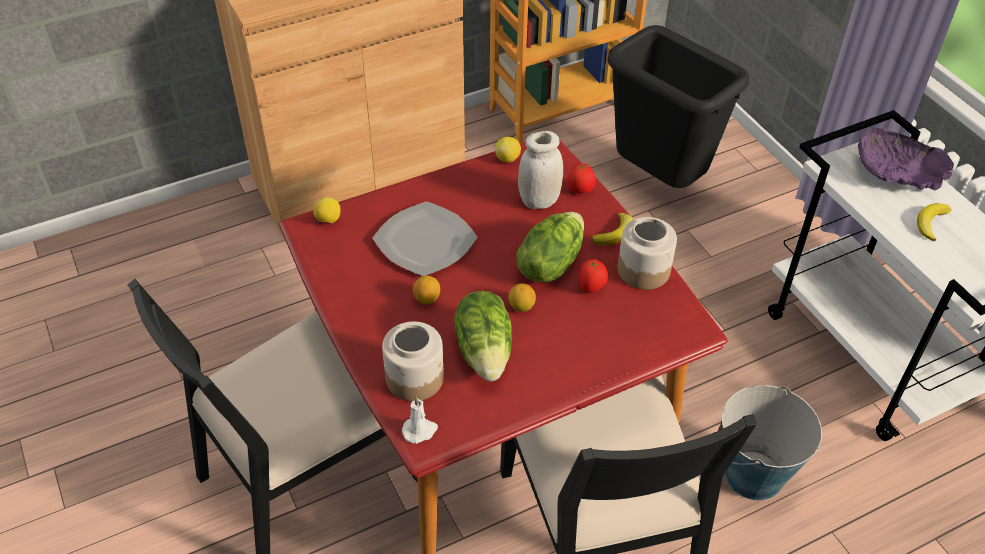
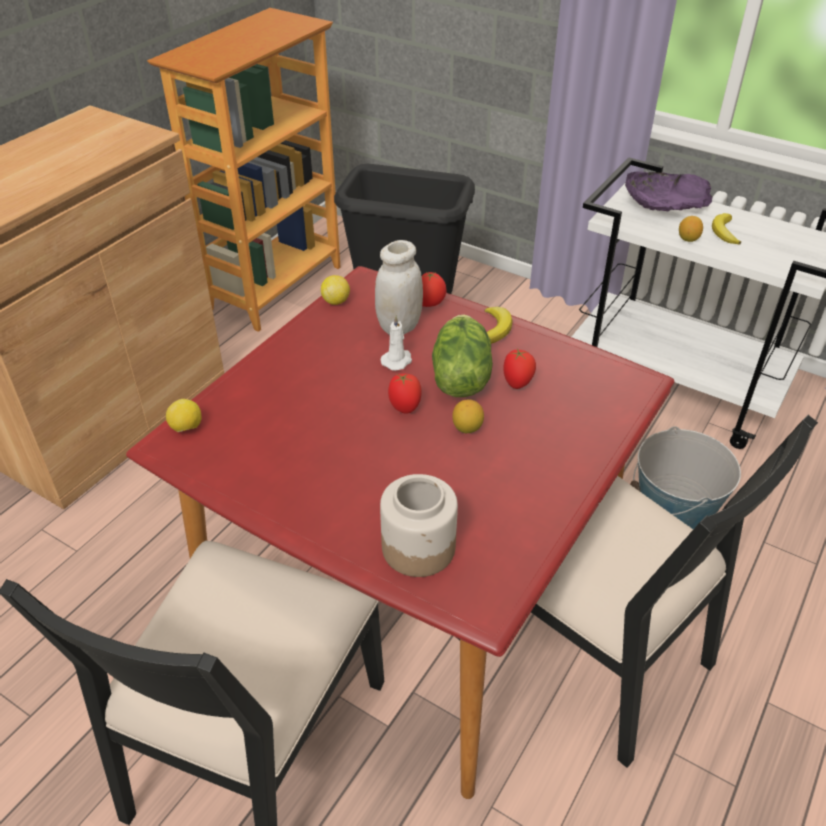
camera: 30 degrees left, 5 degrees down
plate [373,201,478,276] -> none
white candle [402,396,438,444] -> white candle moved to [380,315,412,371]
lemon [413,276,440,304] -> lemon moved to [679,216,703,242]
lettuce [454,291,512,381] -> none
jar [618,217,677,290] -> none
none -> tomato [388,373,422,414]

